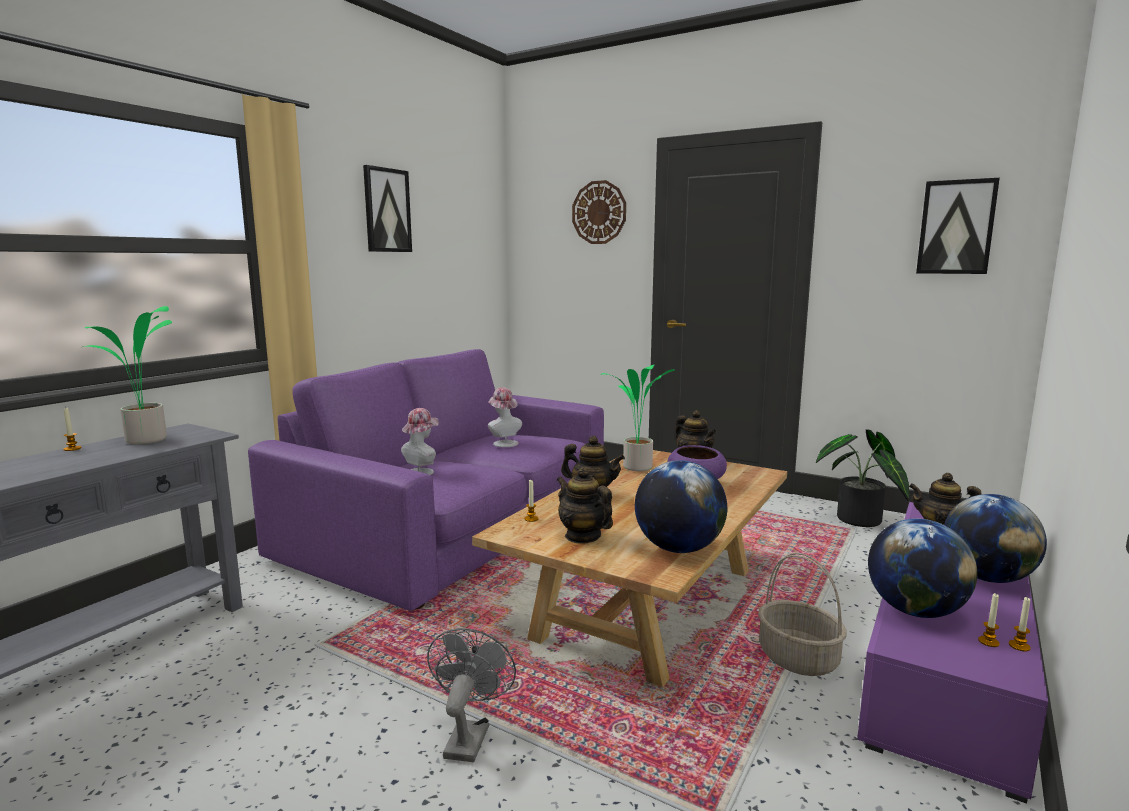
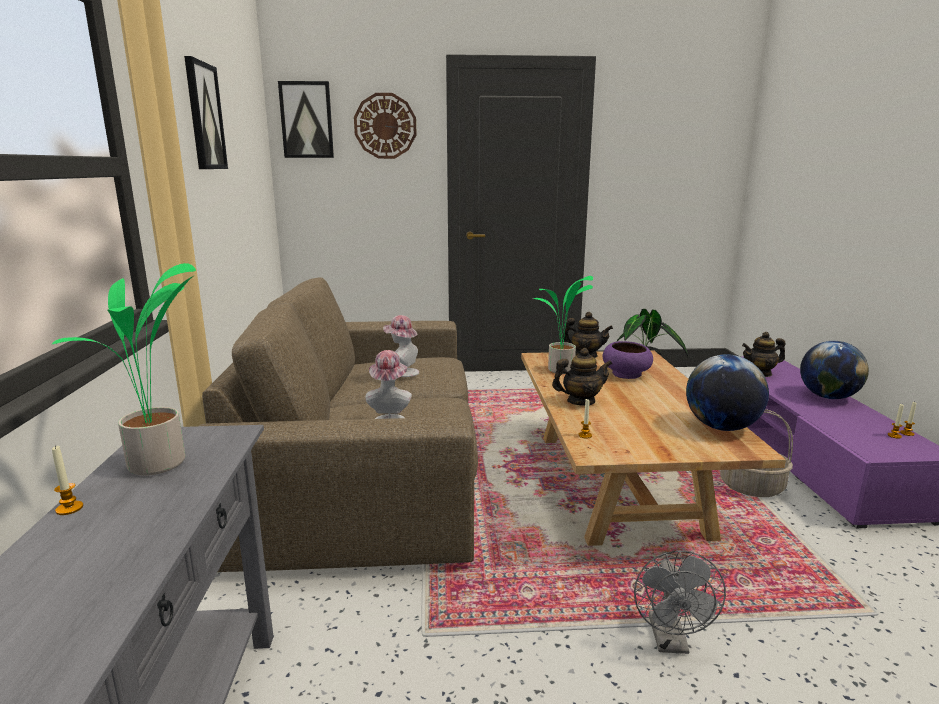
camera: 35 degrees left, 5 degrees up
purple sofa [248,349,604,611] -> brown sofa [199,277,478,572]
grey fan [427,628,516,762] -> grey fan turned 150 degrees counterclockwise [634,550,726,654]
teapot [557,467,613,544] -> none
globe [868,518,977,618] -> none
picture [916,178,1000,274] -> picture moved to [278,81,334,158]

